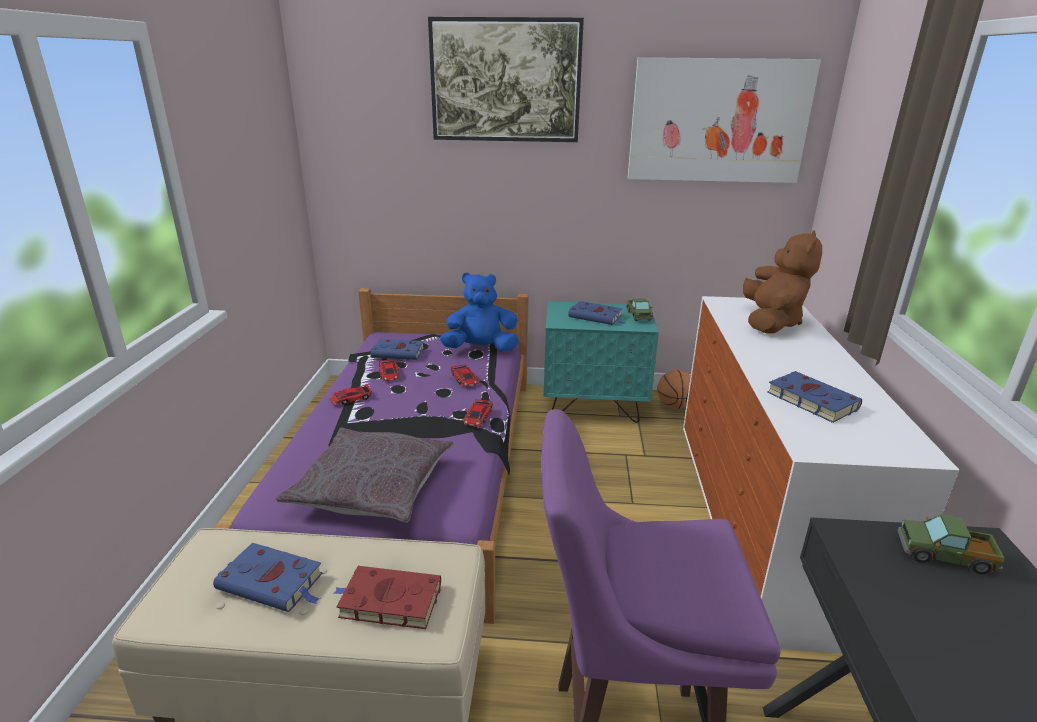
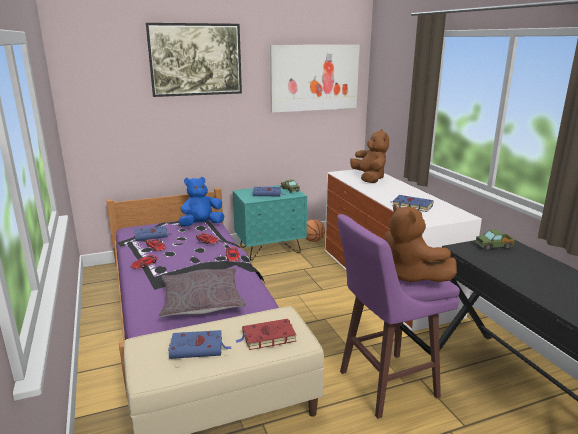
camera: 25 degrees left, 5 degrees down
none -> brown plush toy [384,204,457,282]

